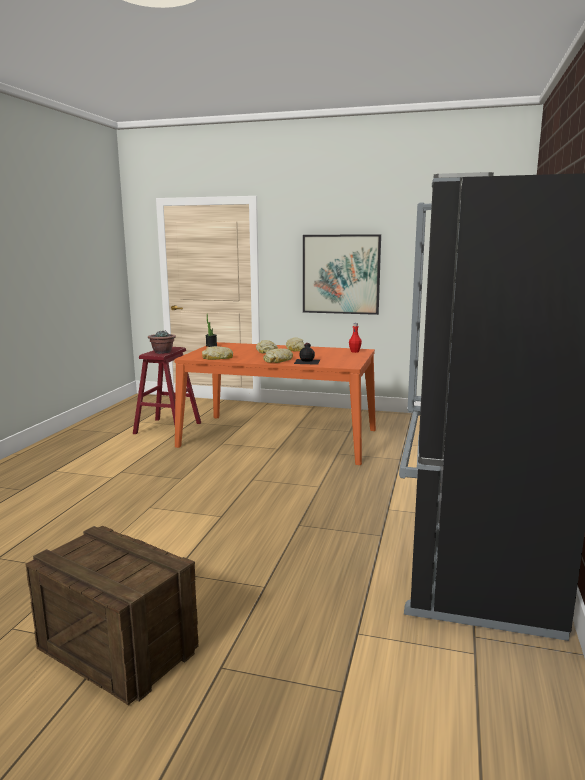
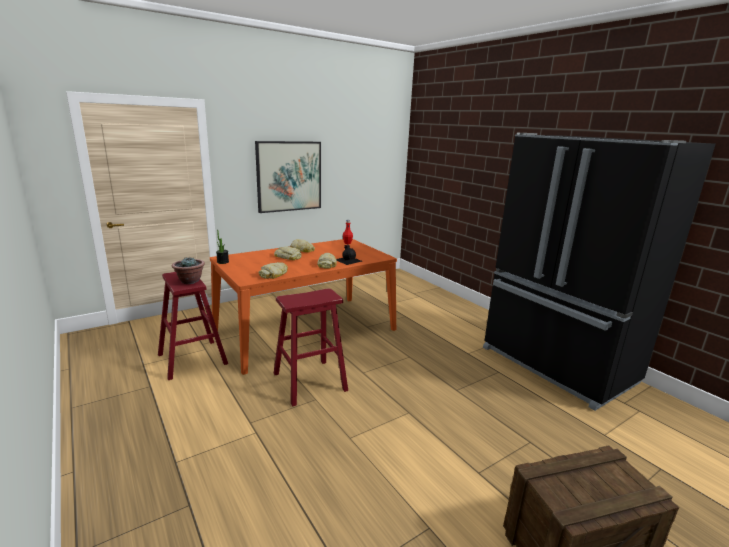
camera: 50 degrees left, 5 degrees up
none -> red stool [274,289,348,406]

